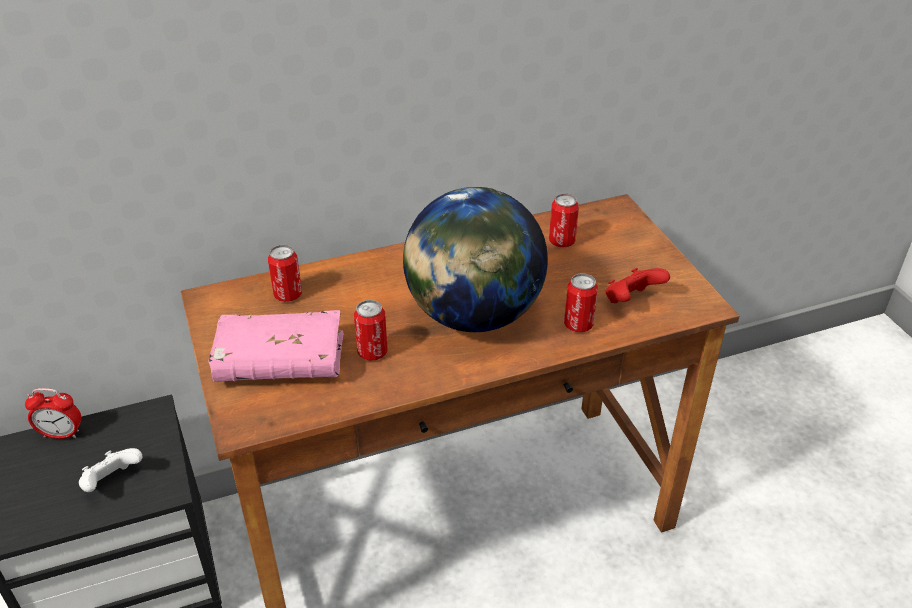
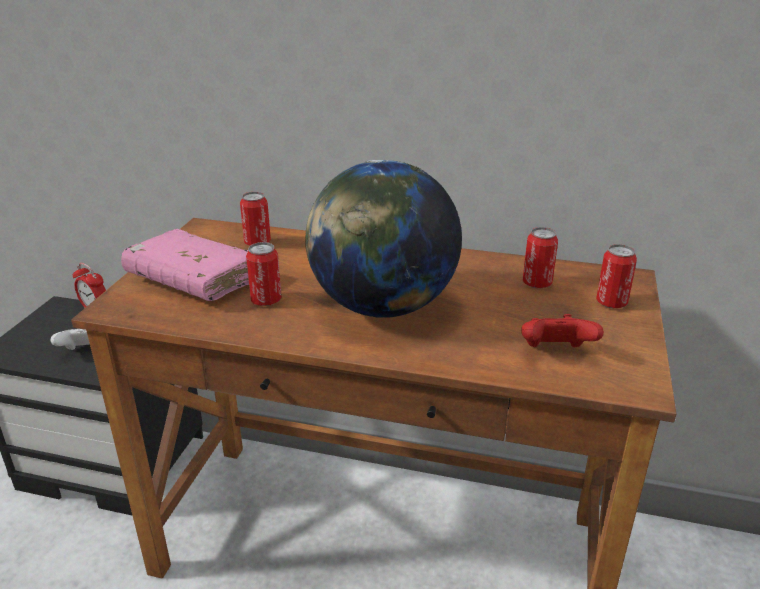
camera: 35 degrees right, 10 degrees down
can [564,273,598,332] -> can moved to [596,244,637,308]

